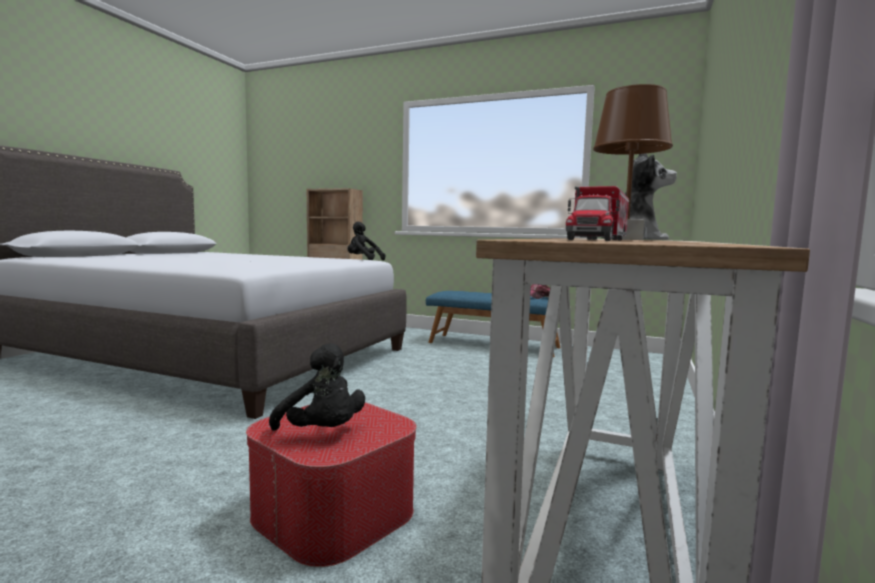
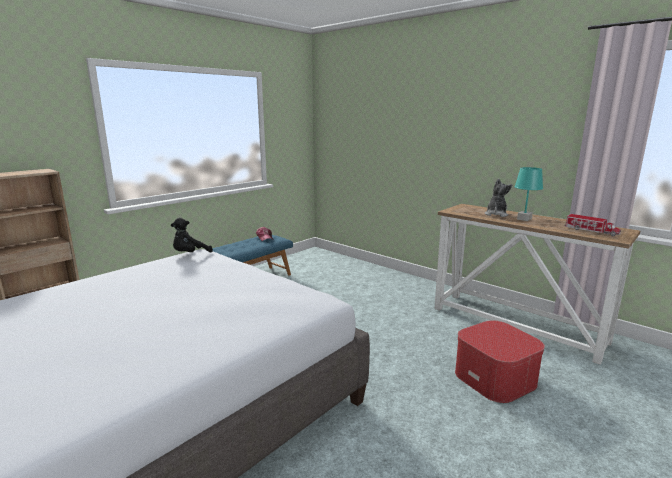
camera: 70 degrees left, 10 degrees up
black plush toy [269,343,365,431] -> none
brown table lamp [593,84,673,240] -> turquoise table lamp [514,167,543,221]

